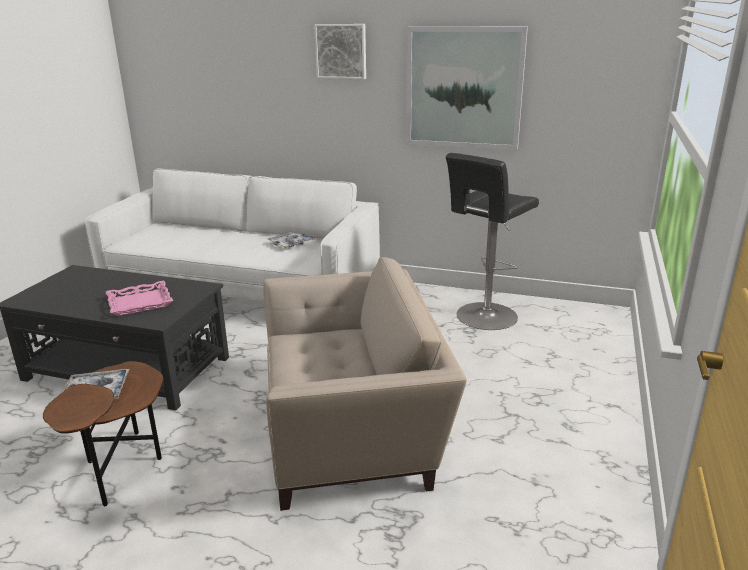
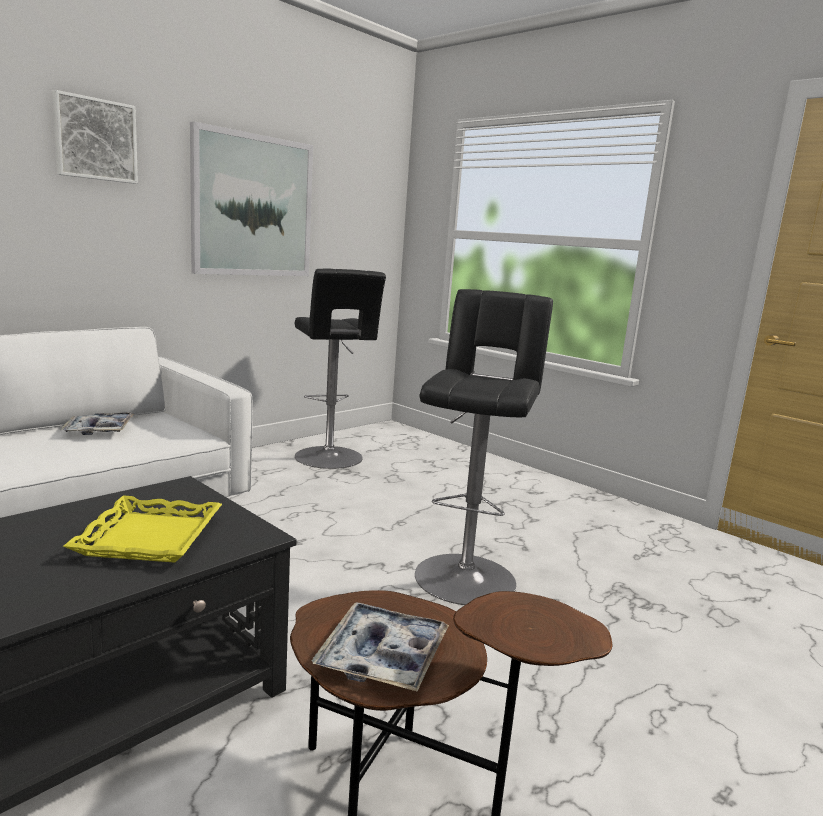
camera: 65 degrees left, 10 degrees down
pink tray [106,281,173,316] -> yellow tray [63,495,222,563]
beige armchair [263,257,467,511] -> black stool [415,289,553,605]

